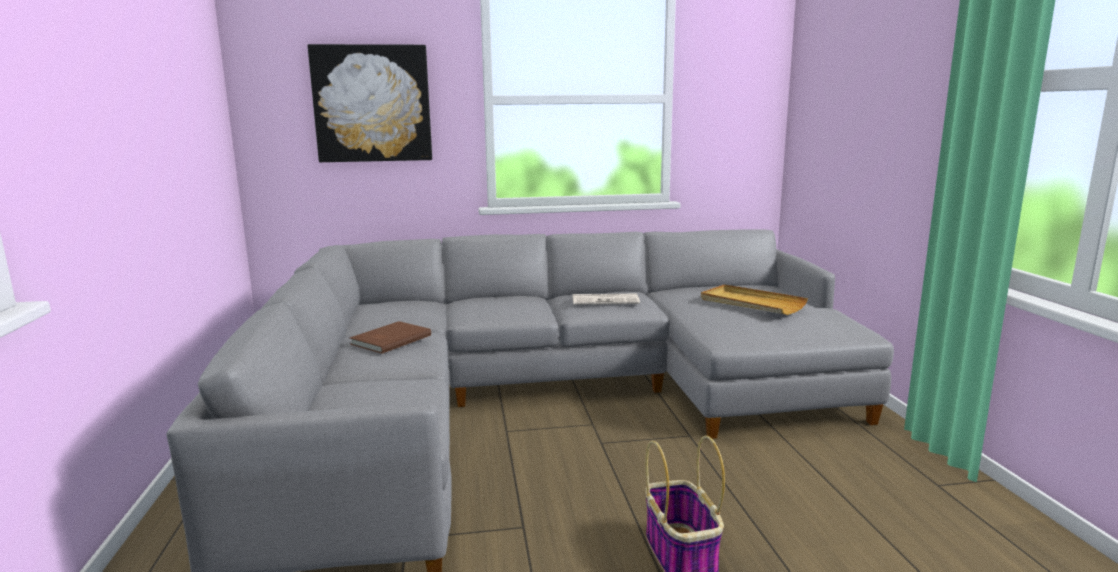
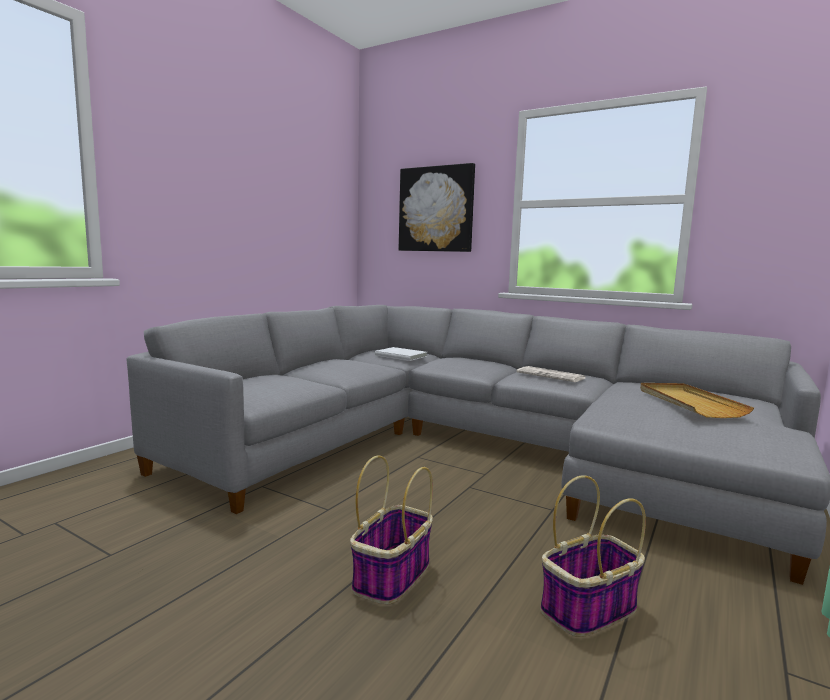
camera: 40 degrees right, 5 degrees down
brown book [350,321,431,354] -> none
none -> white book [375,347,427,361]
none -> basket [540,475,646,637]

